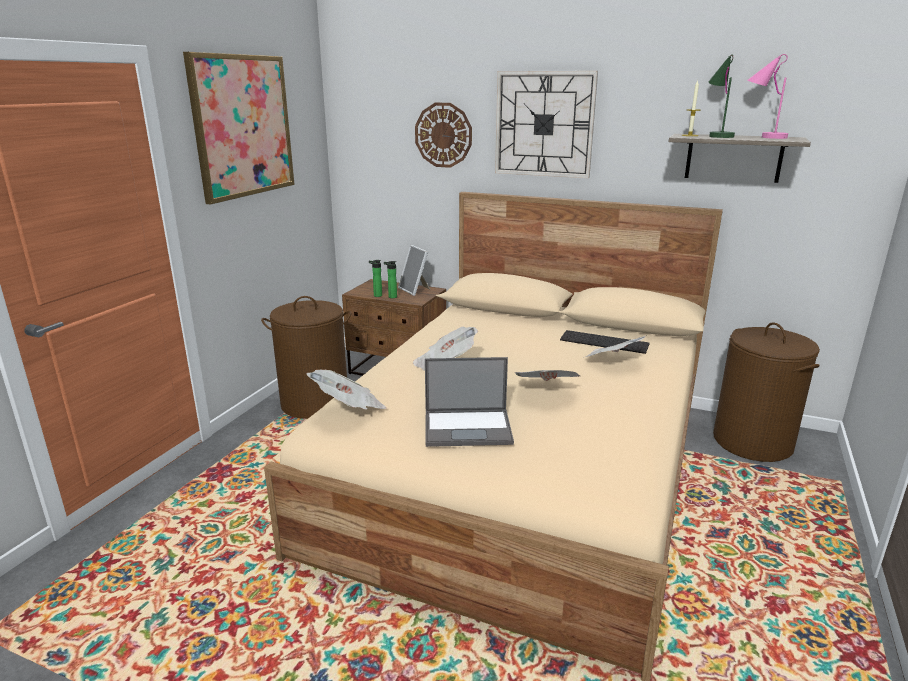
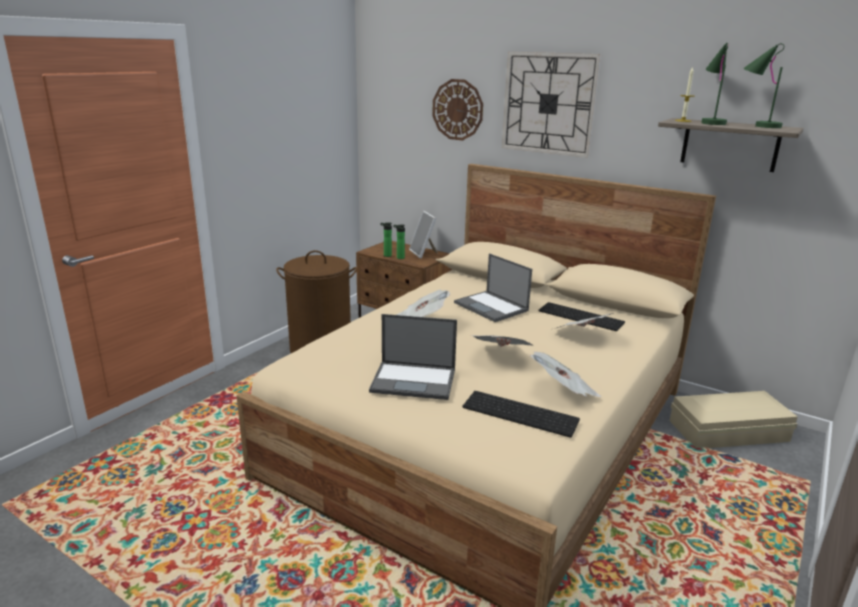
camera: 10 degrees right, 0 degrees up
picture [183,52,295,205] -> none
newspaper [306,370,387,410] -> newspaper moved to [530,352,601,397]
brown laundry basket [713,322,820,462] -> beige storage box [670,391,798,448]
pink table lamp [747,54,788,139] -> green table lamp [743,43,785,128]
none -> laptop [454,253,532,322]
none -> keyboard [463,391,580,438]

